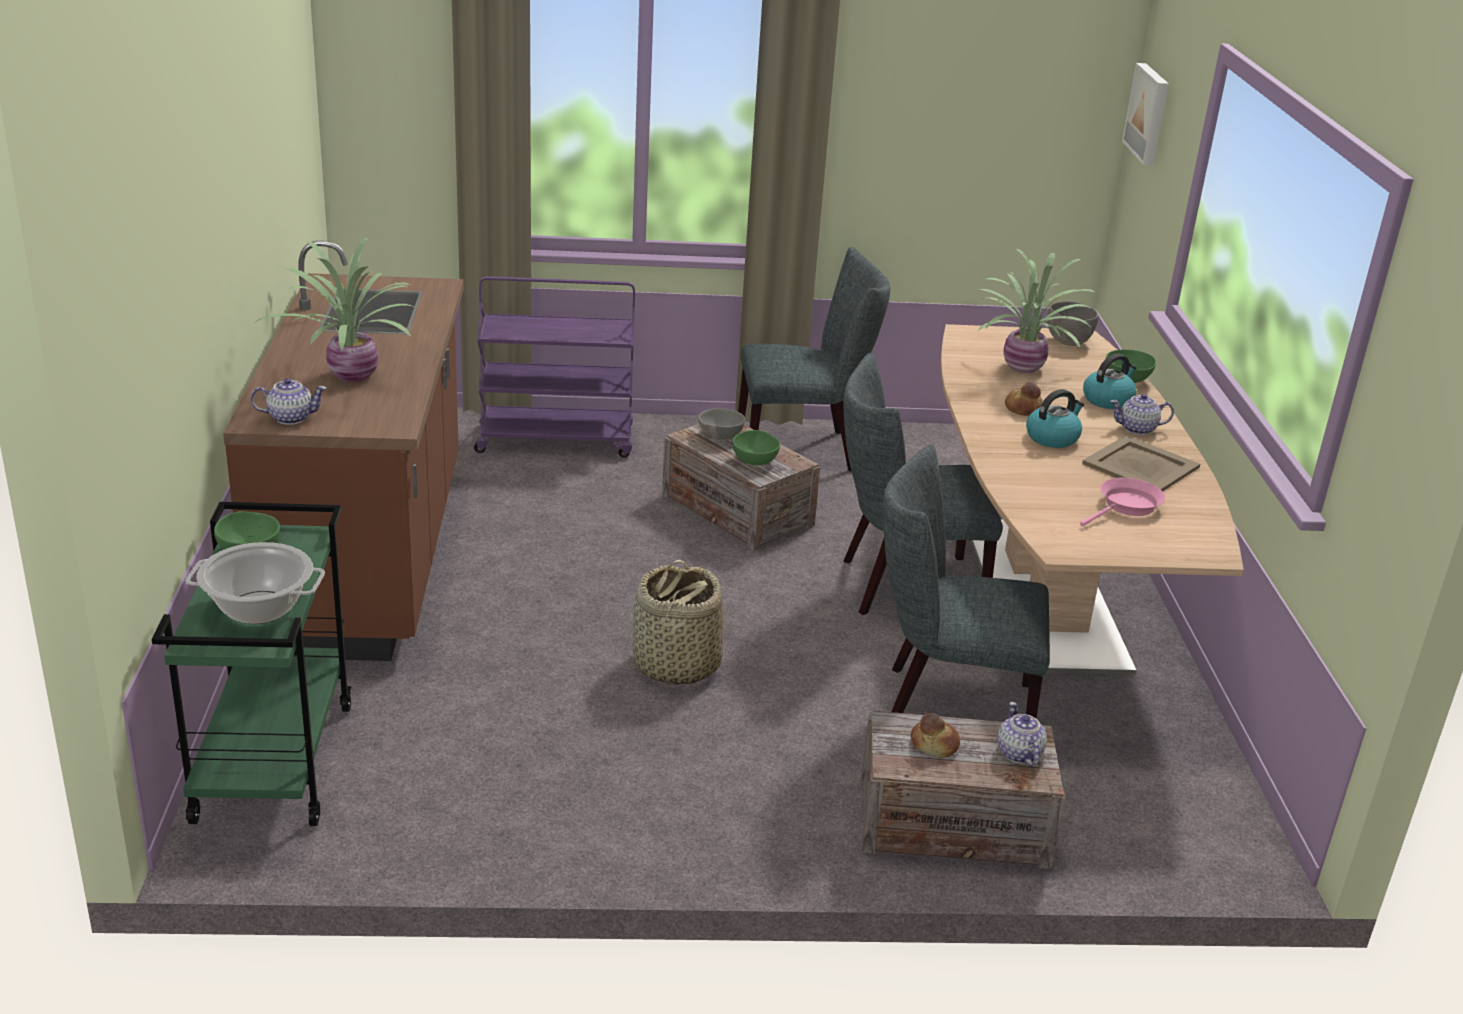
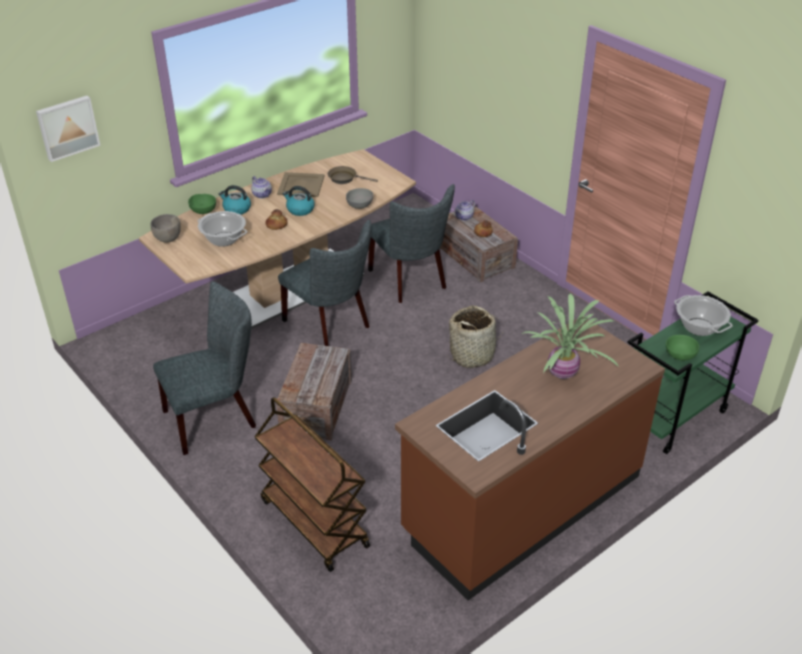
camera: 125 degrees left, 10 degrees up
teapot [251,378,327,425] -> none
purple cart [474,276,635,458] -> brown cart [254,397,370,572]
grey bowl [698,408,745,440] -> grey bowl moved to [346,188,373,209]
green bowl [733,430,780,465] -> none
grey chair [738,247,890,472] -> grey chair turned 105 degrees clockwise [153,281,256,455]
potted plant [978,249,1095,373] -> cooking pot [198,211,247,247]
pink frying pan [1080,478,1165,527] -> brown frying pan [328,166,378,184]

